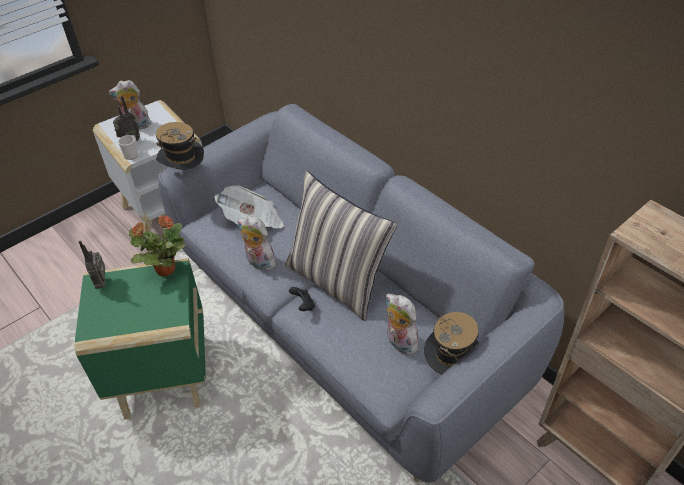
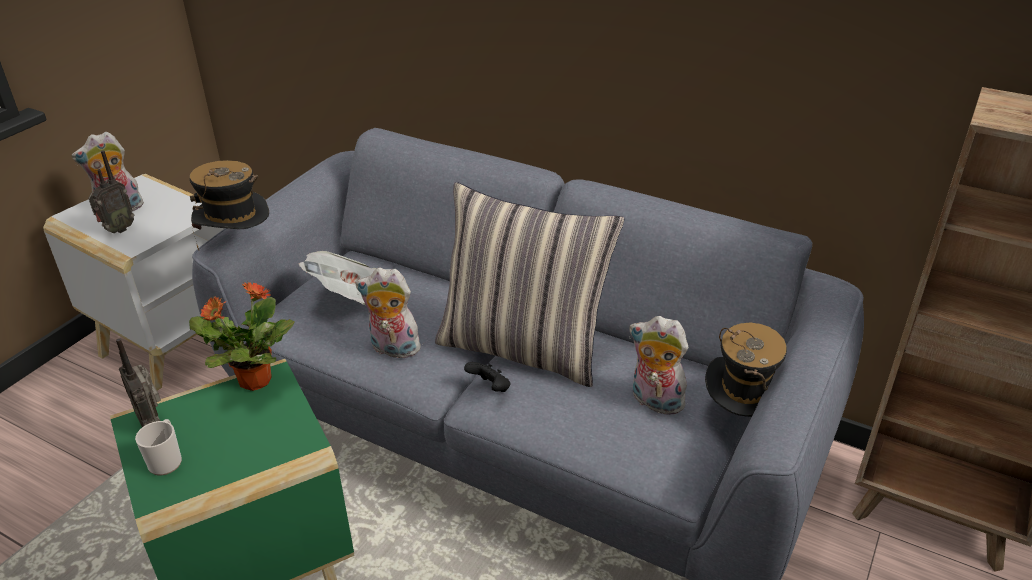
camera: 20 degrees left, 10 degrees down
mug [118,135,139,160] -> mug moved to [135,419,182,475]

